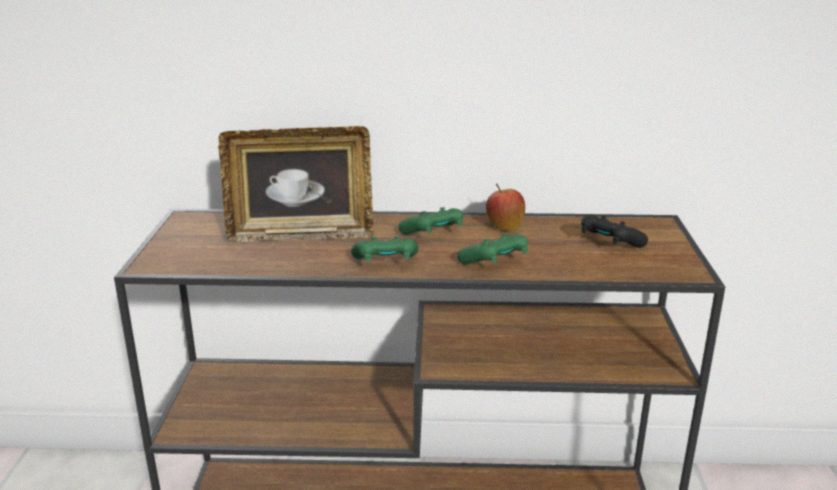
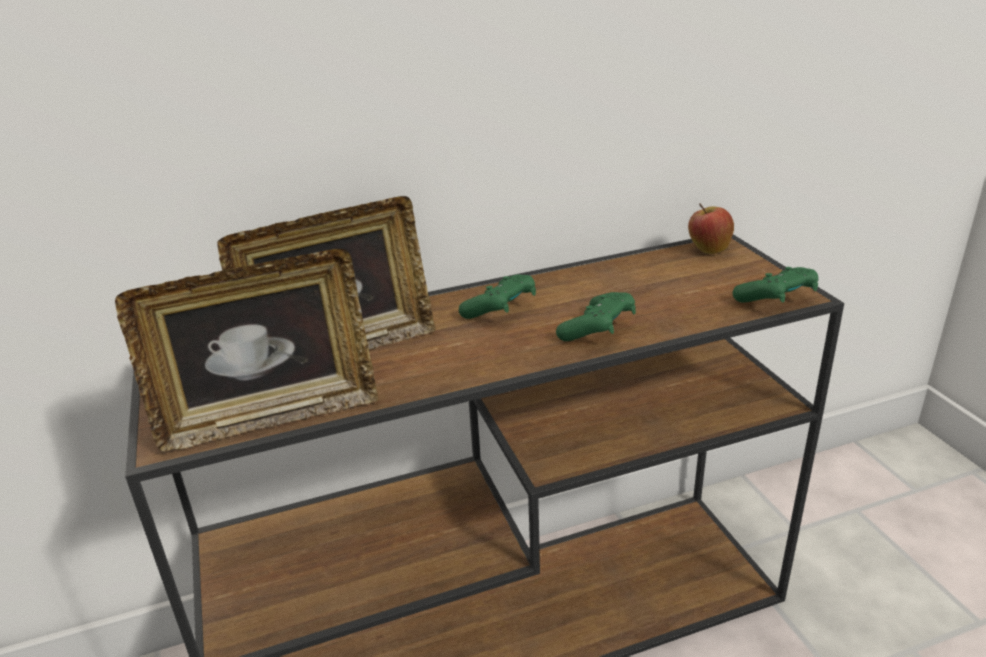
camera: 20 degrees left, 5 degrees up
green game controller [351,236,419,262] -> green game controller moved to [733,267,818,303]
apple [486,184,525,231] -> apple moved to [688,203,734,254]
black game controller [581,215,648,248] -> none
none -> picture frame [115,249,378,451]

